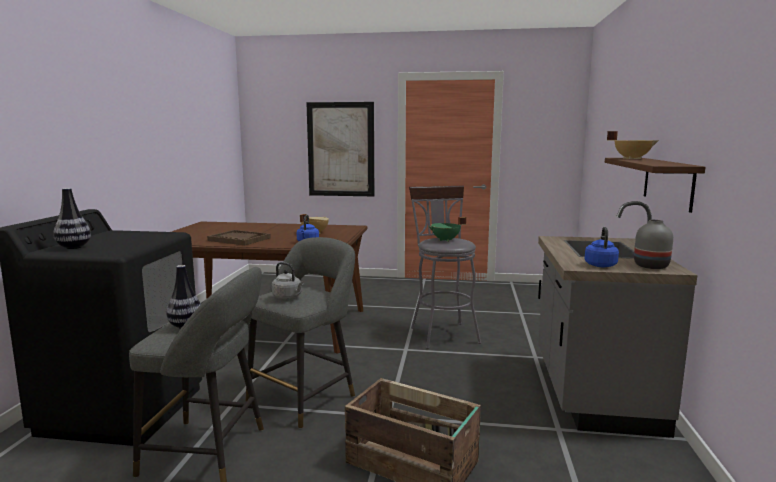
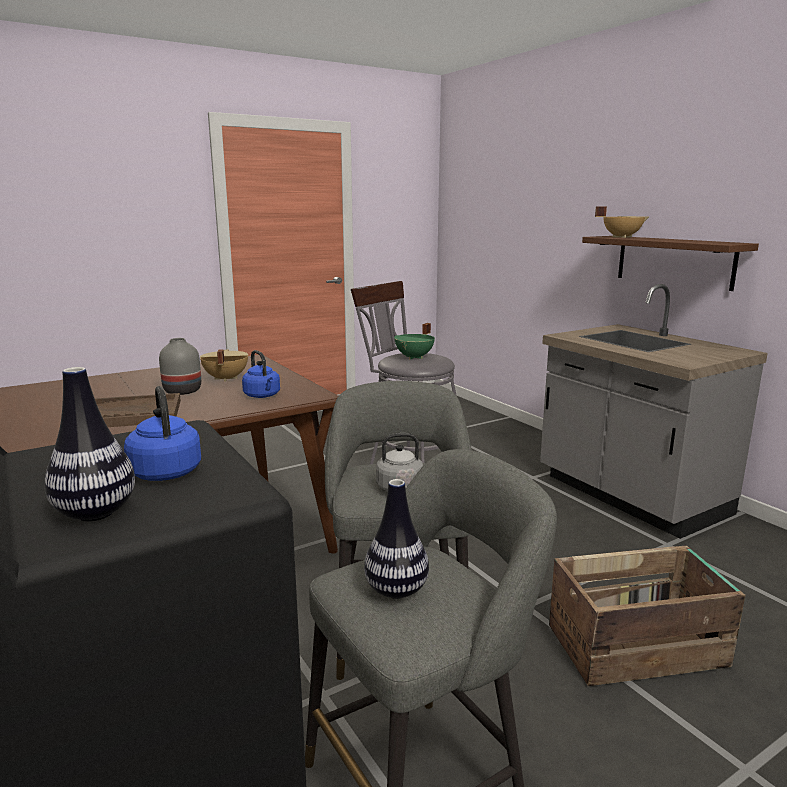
camera: 40 degrees left, 5 degrees up
picture [306,102,374,196] -> none
blue kettle [585,227,619,267] -> blue kettle moved to [124,386,201,481]
grey vase [634,220,673,269] -> grey vase moved to [159,338,201,395]

